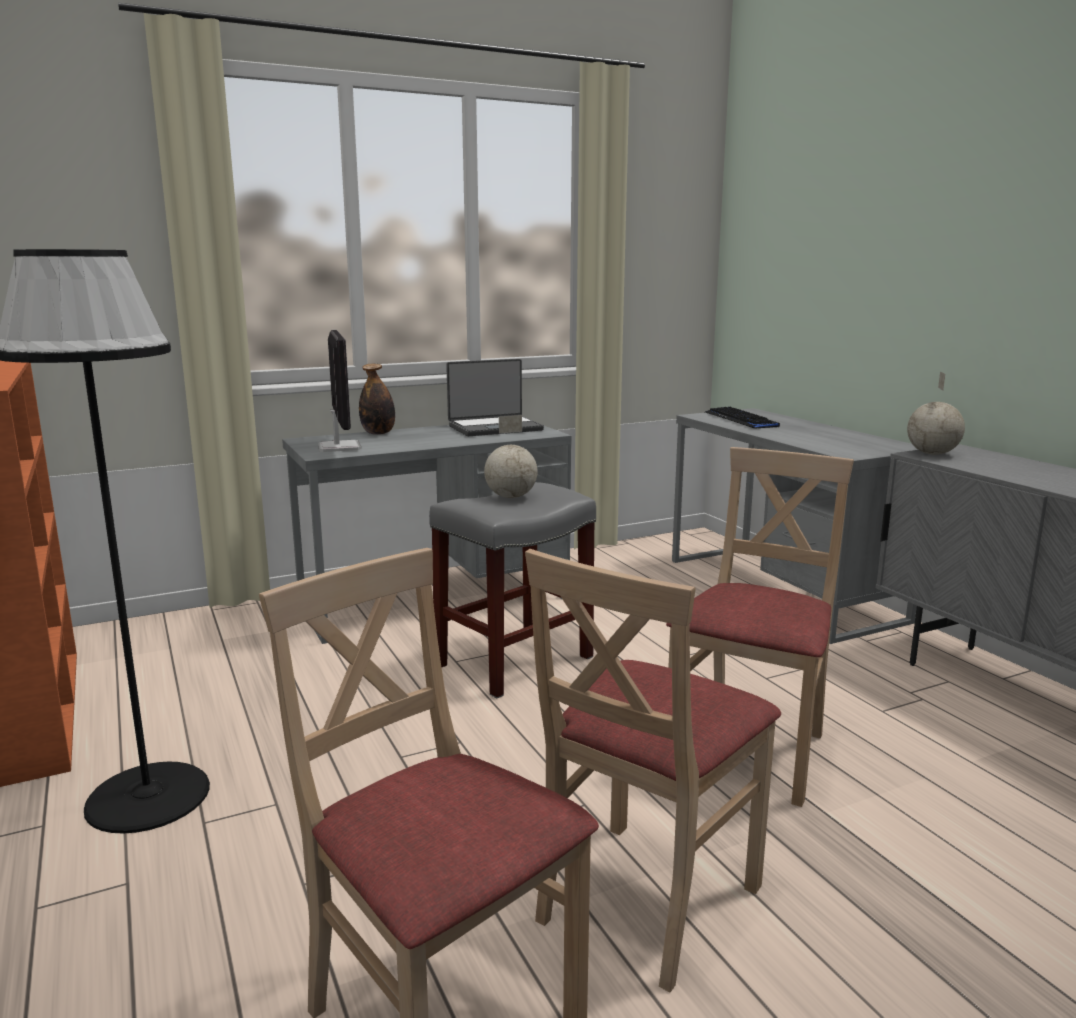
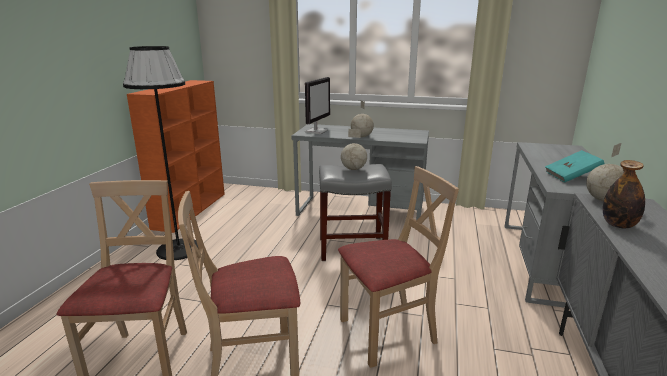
camera: 40 degrees right, 5 degrees up
bottle [359,364,395,435] -> bottle moved to [603,160,645,228]
laptop [446,359,544,436] -> none
keyboard [705,407,780,429] -> none
none -> globe [351,100,374,137]
none -> turquoise book [545,150,604,183]

